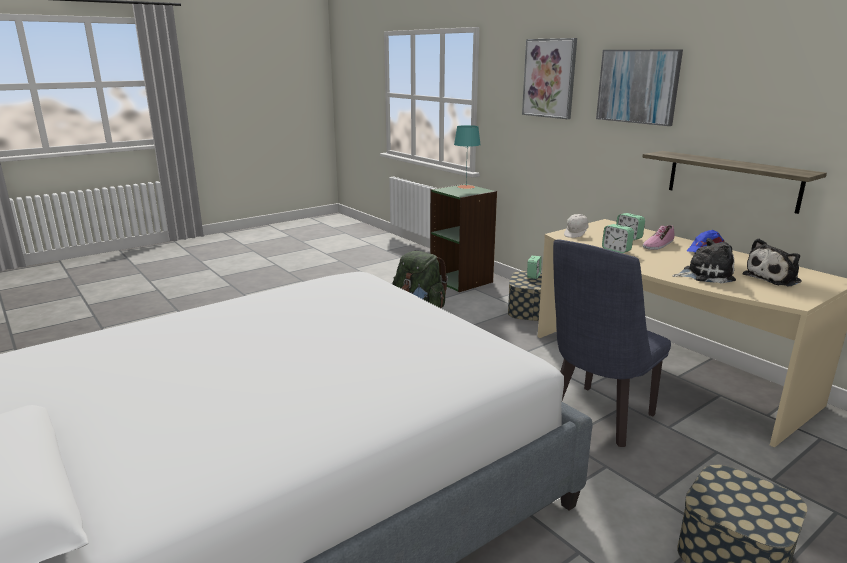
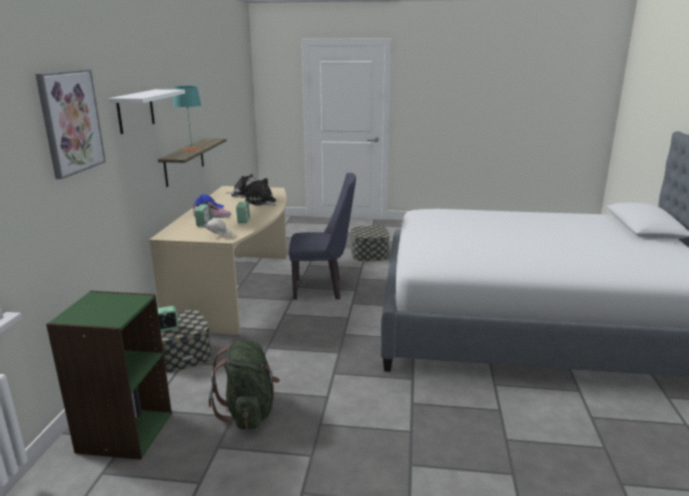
camera: 135 degrees left, 0 degrees up
turquoise table lamp [454,125,481,189] -> turquoise table lamp moved to [173,86,201,151]
picture [596,49,683,126] -> white shelf [108,89,185,134]

